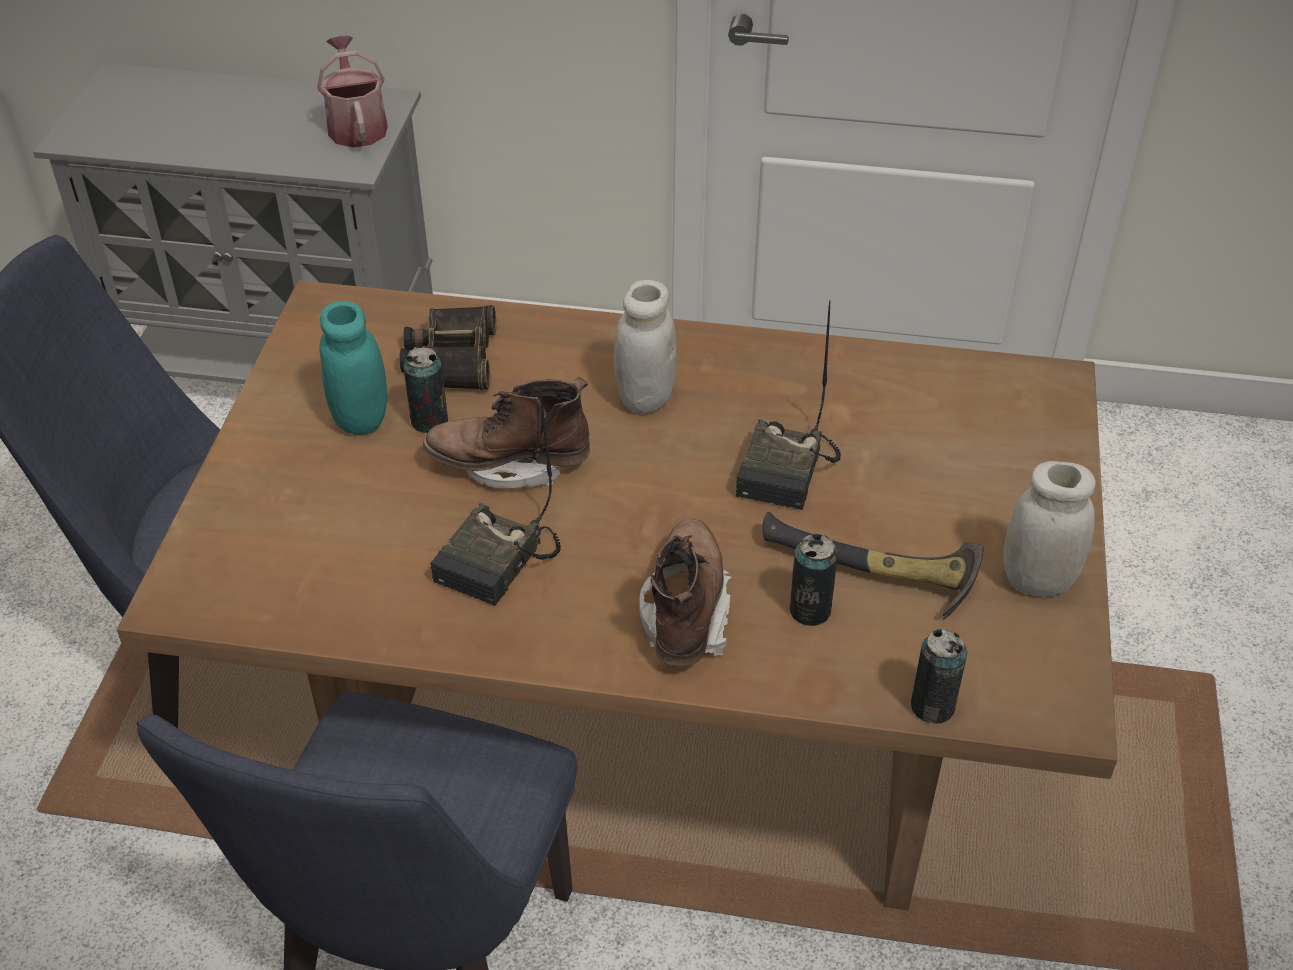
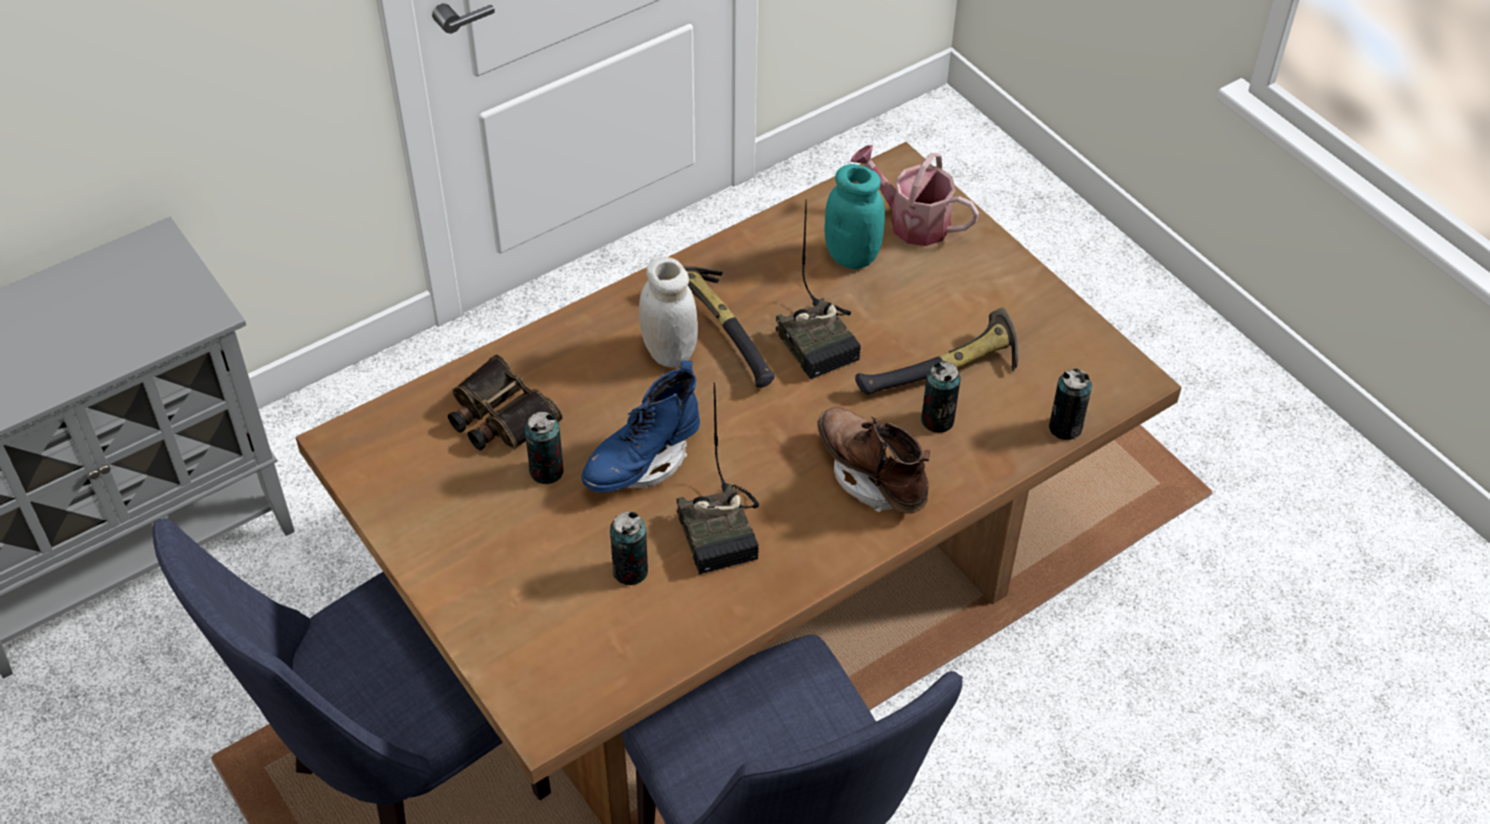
camera: 45 degrees left, 5 degrees up
watering can [317,35,388,148] -> watering can moved to [850,145,979,246]
turquoise jar [319,301,387,435] -> turquoise jar moved to [825,164,885,269]
brown boot [423,377,590,488] -> blue boot [581,361,700,492]
white jar [1004,461,1096,597] -> none
none -> can [610,512,648,585]
none -> hammer [683,266,775,388]

